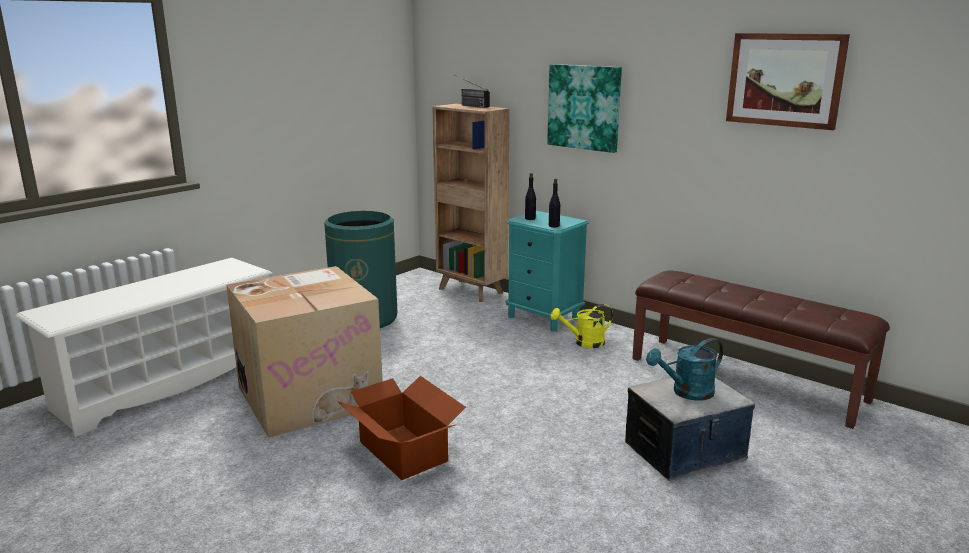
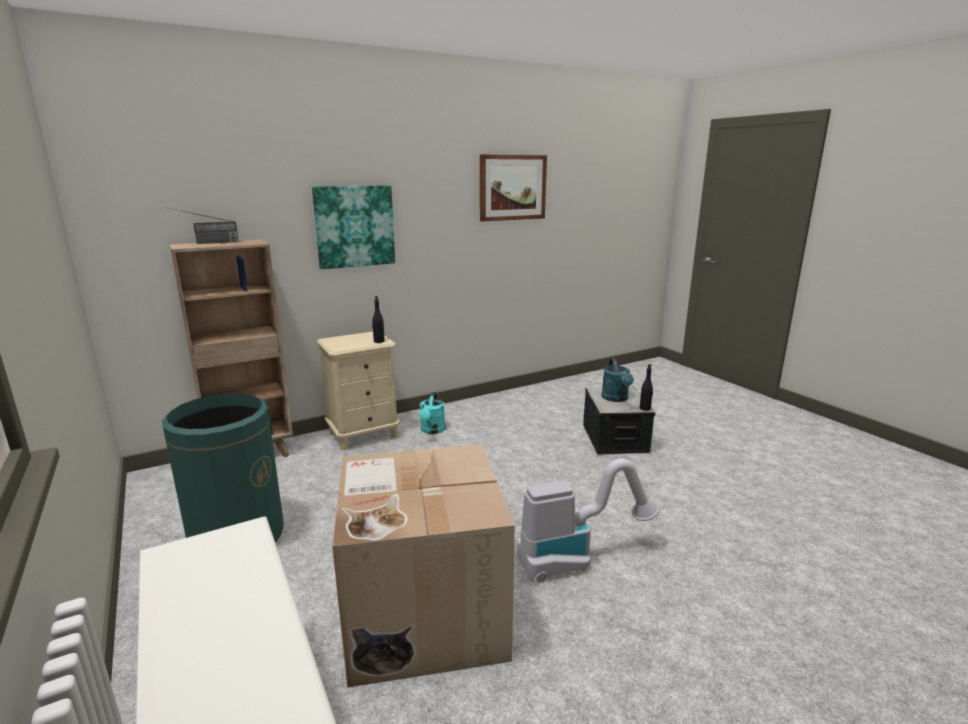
camera: 70 degrees left, 0 degrees up
cardboard box [338,376,466,480] -> vacuum cleaner [517,459,660,583]
turquoise nightstand [505,211,589,331] -> beige nightstand [317,331,400,450]
black bottle [525,173,536,220] -> black bottle moved to [640,364,653,411]
yellow watering can [551,304,613,348] -> turquoise watering can [419,392,446,434]
brown bench [632,270,890,429] -> none

